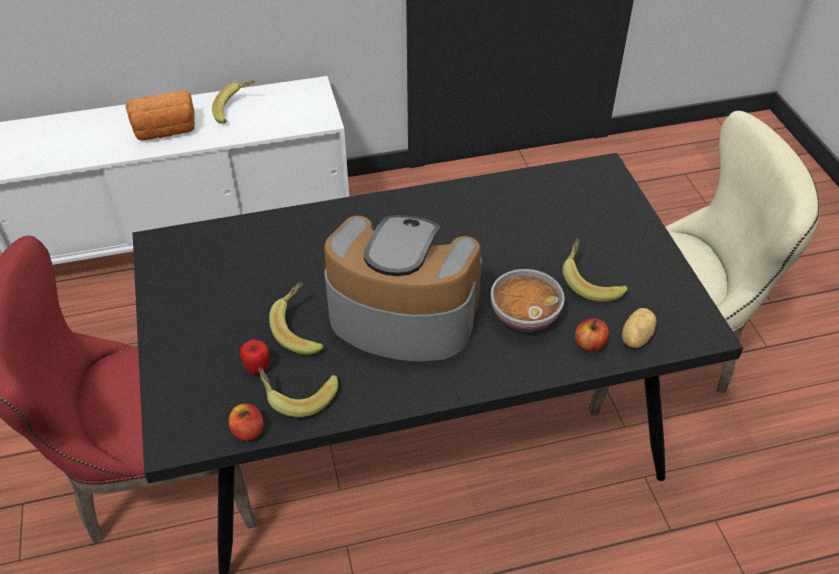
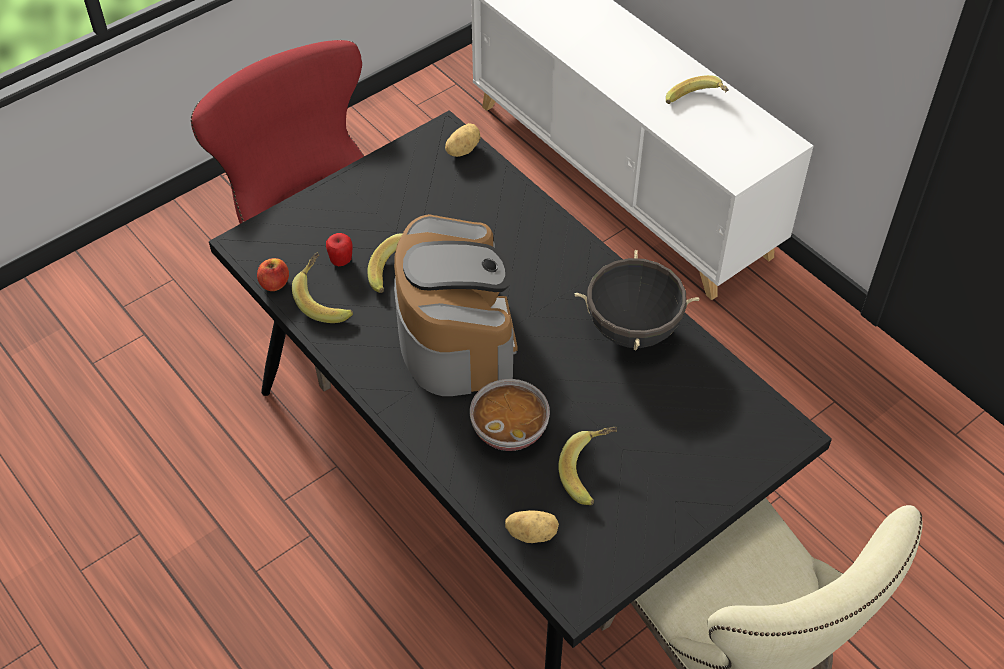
camera: 65 degrees right, 5 degrees up
bread [126,91,195,140] -> none
apple [575,318,609,352] -> none
none -> potato [445,123,481,157]
none -> black cooking pot [575,250,700,351]

